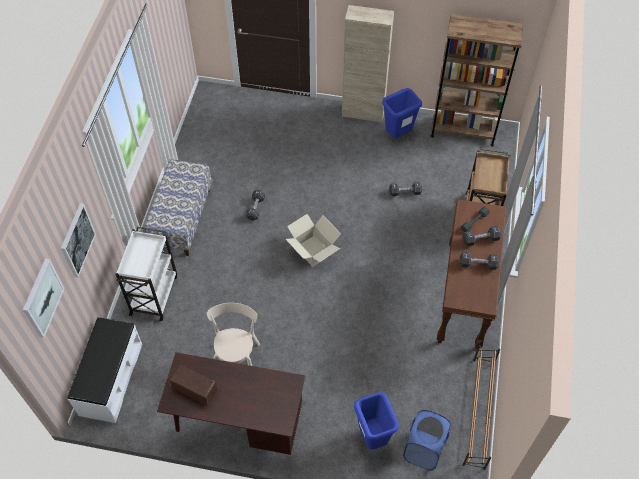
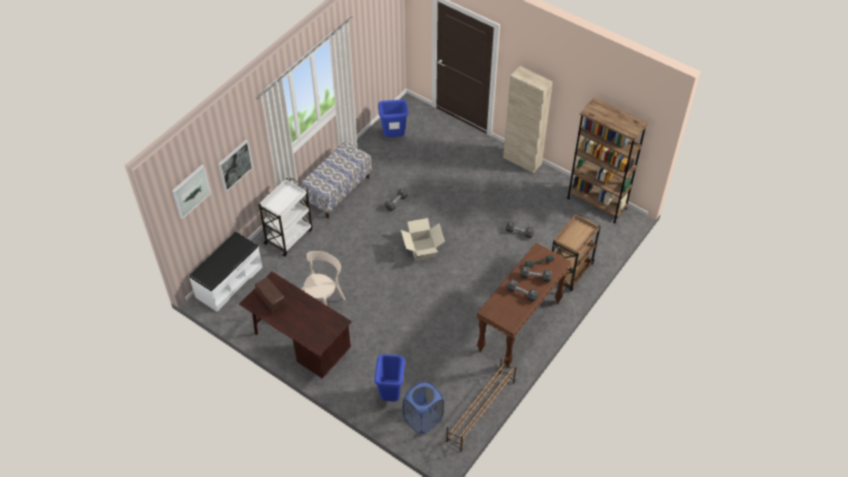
camera: 25 degrees right, 5 degrees down
blue trash can [382,88,422,138] -> blue trash can moved to [378,99,408,137]

